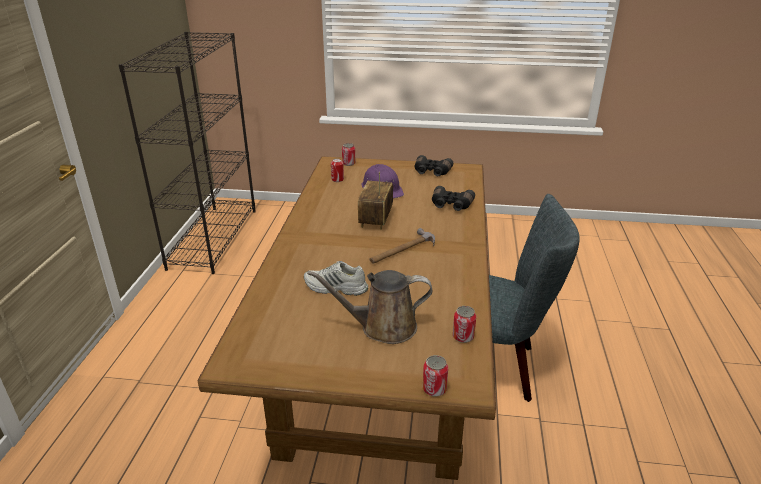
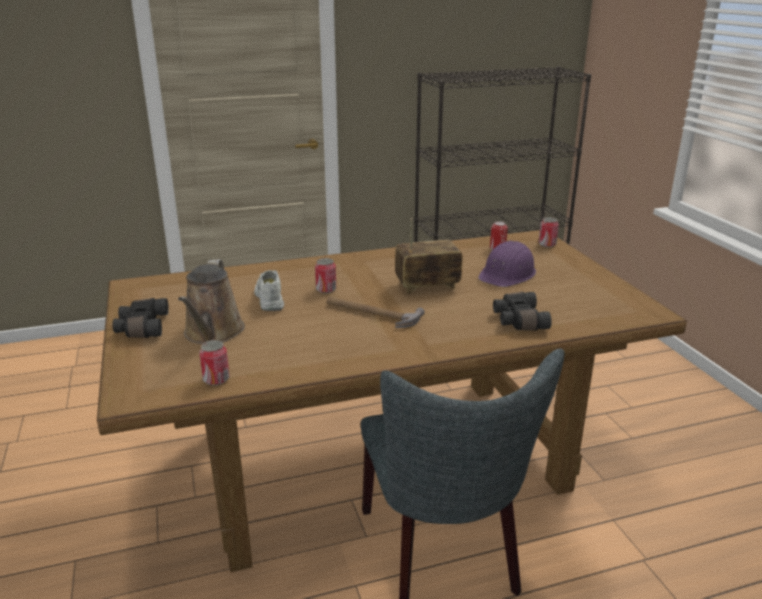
camera: 65 degrees right, 5 degrees down
brown watering can [307,270,432,344] -> brown watering can turned 150 degrees counterclockwise [178,259,245,344]
black binoculars [415,155,453,176] -> black binoculars moved to [112,298,169,338]
can [423,355,448,397] -> can moved to [315,258,336,293]

